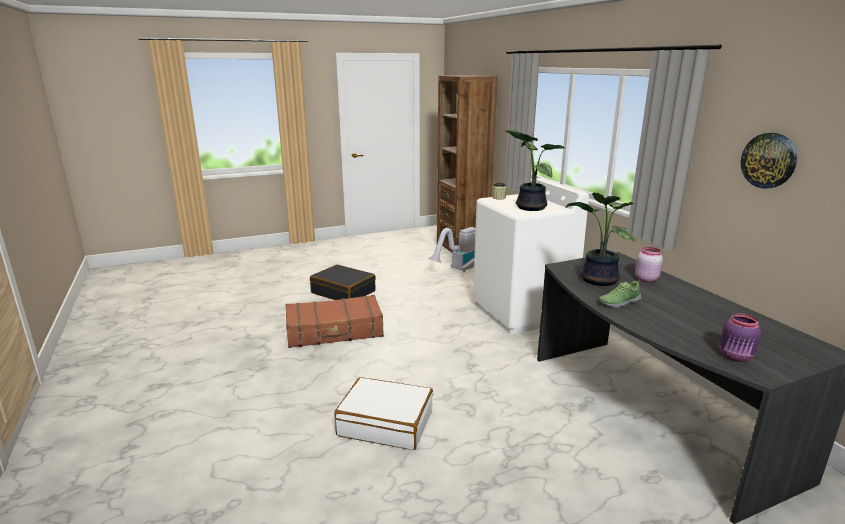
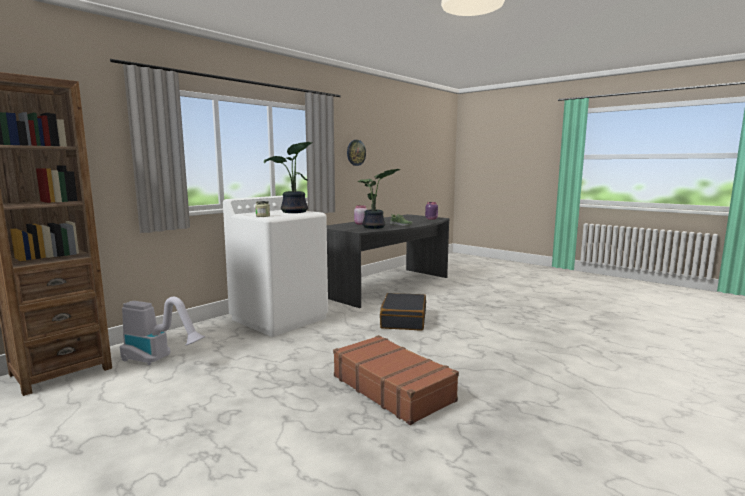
camera: 115 degrees left, 10 degrees down
black suitcase [310,264,376,300] -> black suitcase moved to [380,293,426,331]
white suitcase [334,377,433,450] -> none

